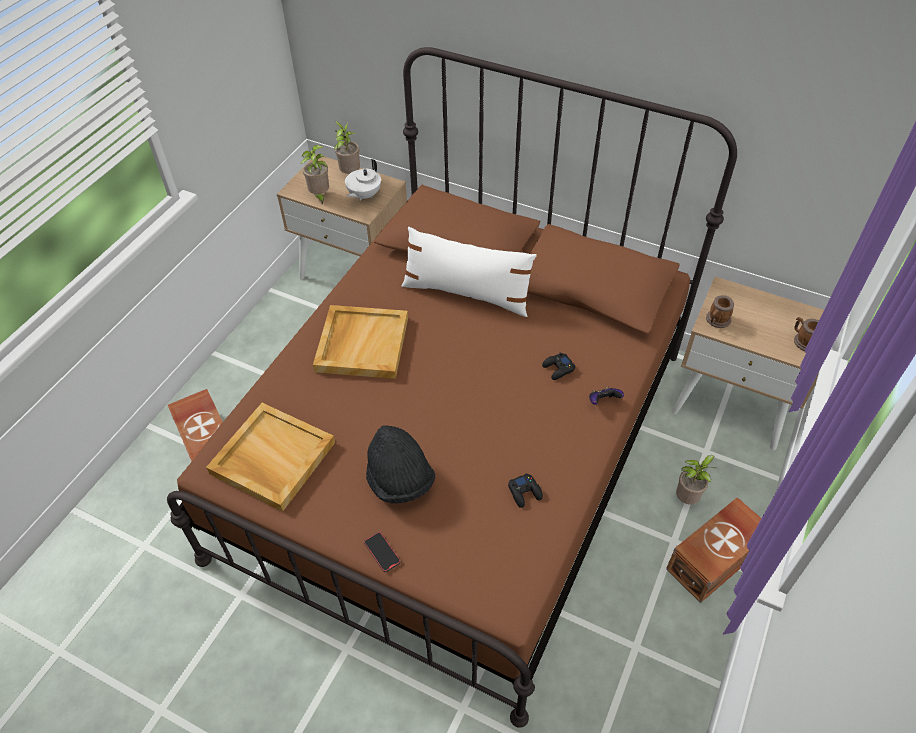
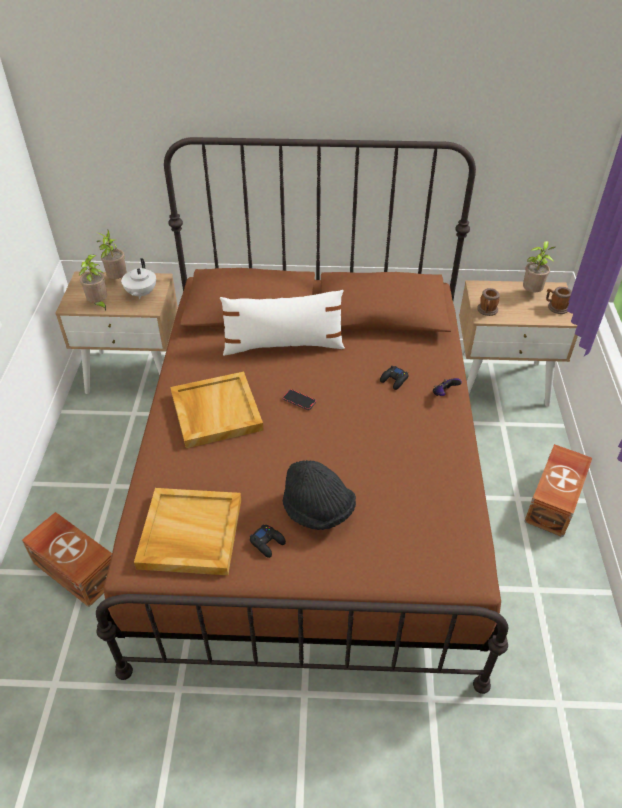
camera: 25 degrees left, 5 degrees down
phone [364,532,401,572] -> phone moved to [283,389,316,410]
black game controller [508,473,543,508] -> black game controller moved to [250,524,286,558]
potted plant [676,455,715,504] -> potted plant moved to [523,241,555,292]

